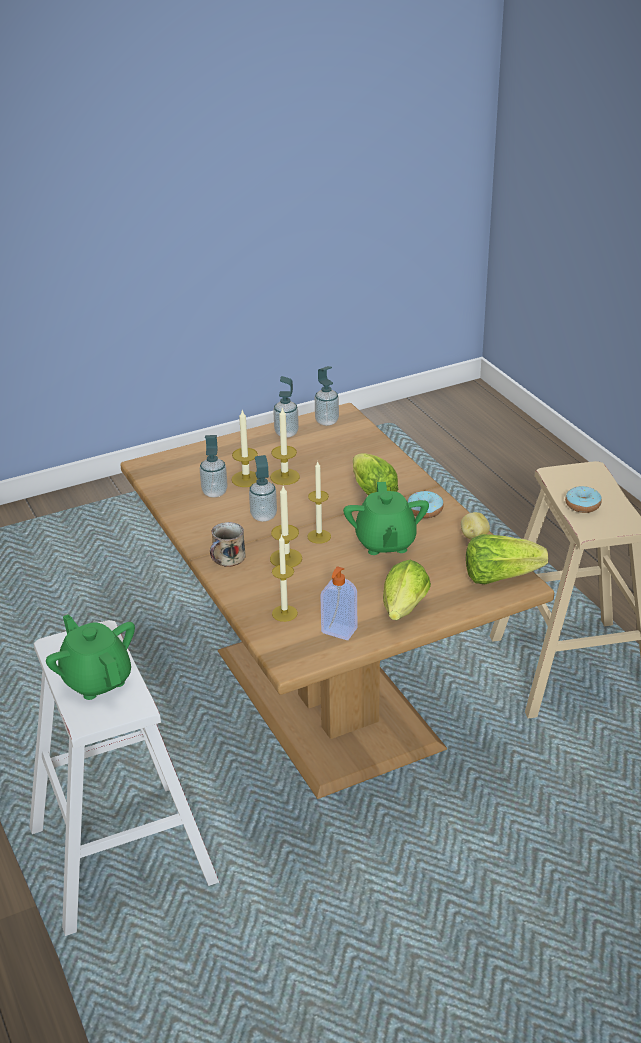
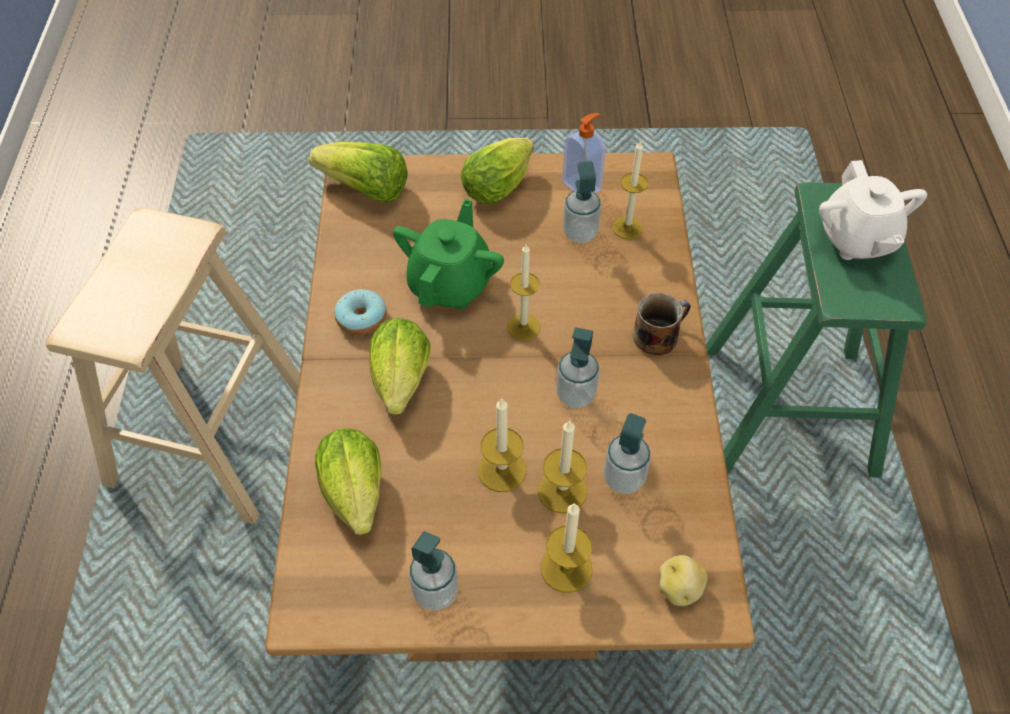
camera: 155 degrees left, 20 degrees up
white stool [29,620,219,936] -> green stool [706,183,926,478]
green teapot [46,614,135,700] -> white teapot [819,160,927,260]
candle [270,486,302,567] -> candle moved to [541,503,593,593]
soap dispenser [315,366,339,426] -> soap dispenser moved to [563,161,601,243]
potato [461,512,490,540] -> potato moved to [659,555,707,606]
donut [565,486,602,513] -> none
none -> lettuce [315,428,382,535]

